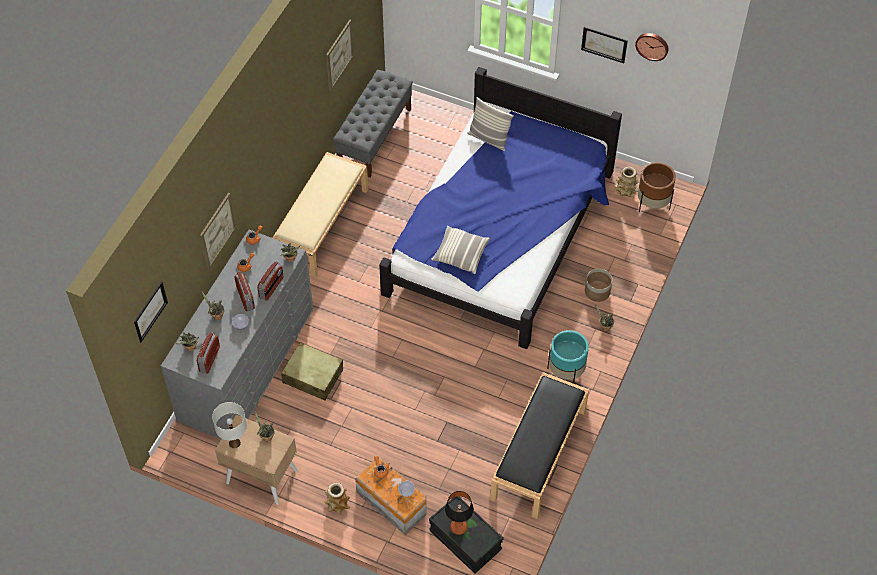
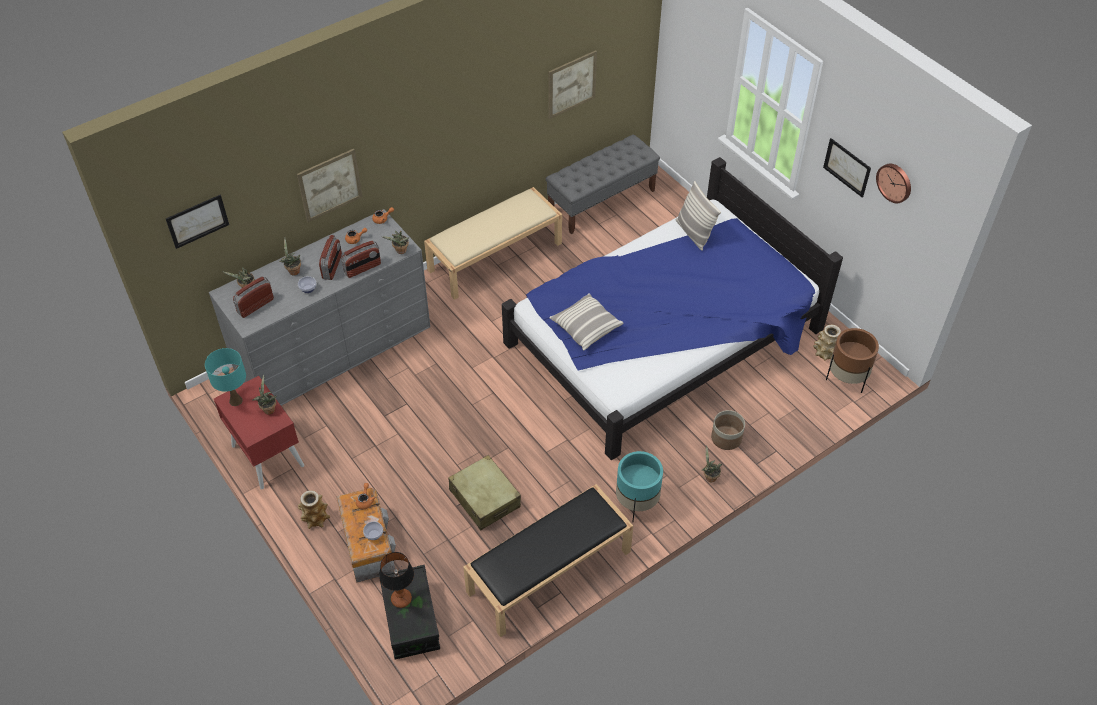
camera: 30 degrees right, 5 degrees down
white table lamp [212,402,247,448] -> turquoise table lamp [205,348,246,406]
beige nightstand [215,414,297,505] -> red nightstand [214,376,304,490]
beige suitcase [281,342,343,401] -> beige suitcase moved to [448,455,521,530]

